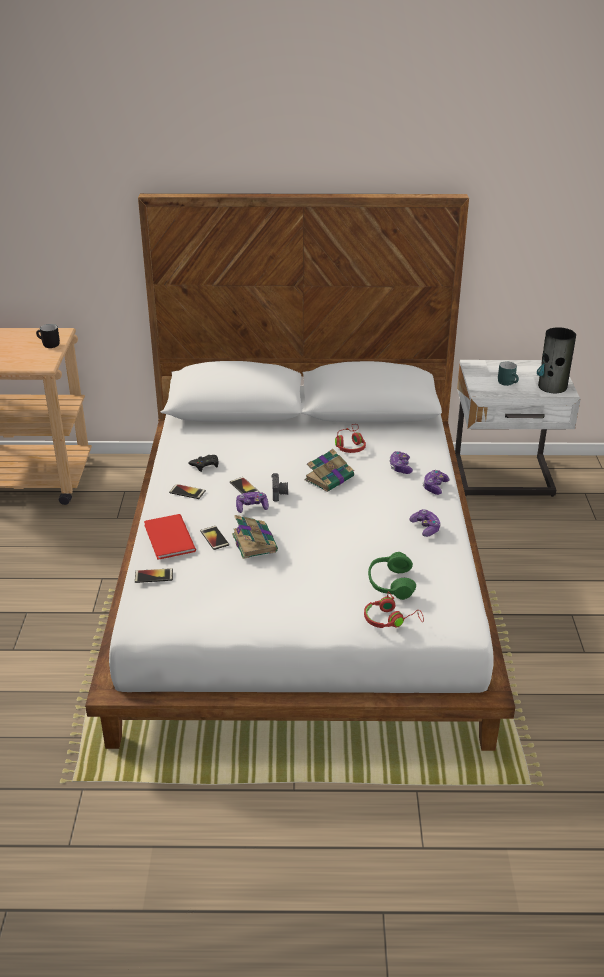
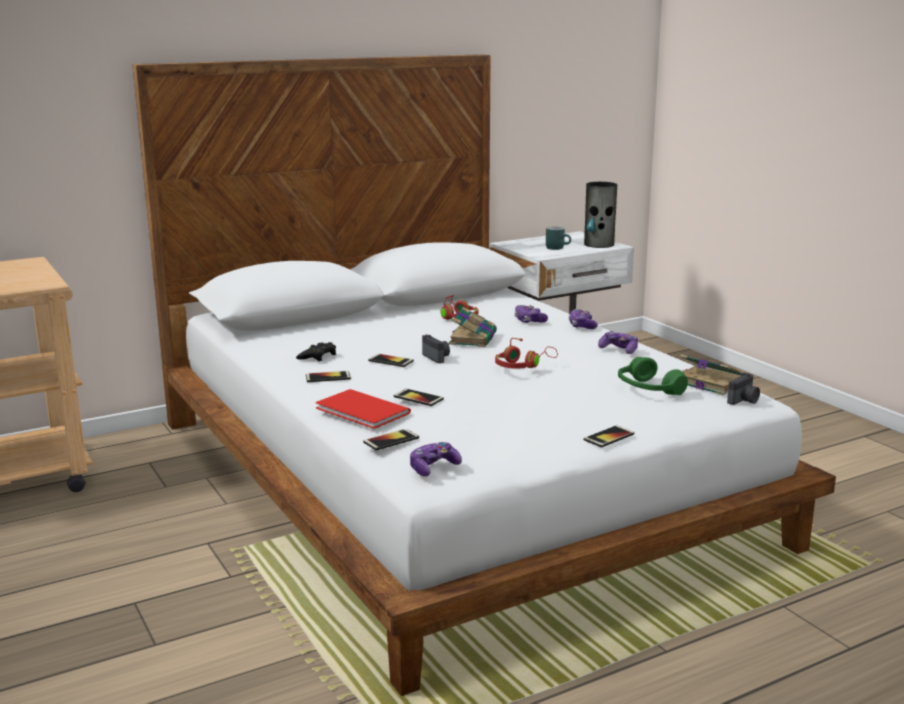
camera: 30 degrees left, 15 degrees down
black mug [36,324,60,348] -> none
book [232,515,278,559] -> book moved to [680,354,742,395]
game controller [236,492,269,513] -> game controller moved to [410,442,462,476]
red headphones [364,591,424,628] -> red headphones moved to [495,338,558,369]
none -> phone [584,425,635,448]
none -> camera [727,372,760,405]

